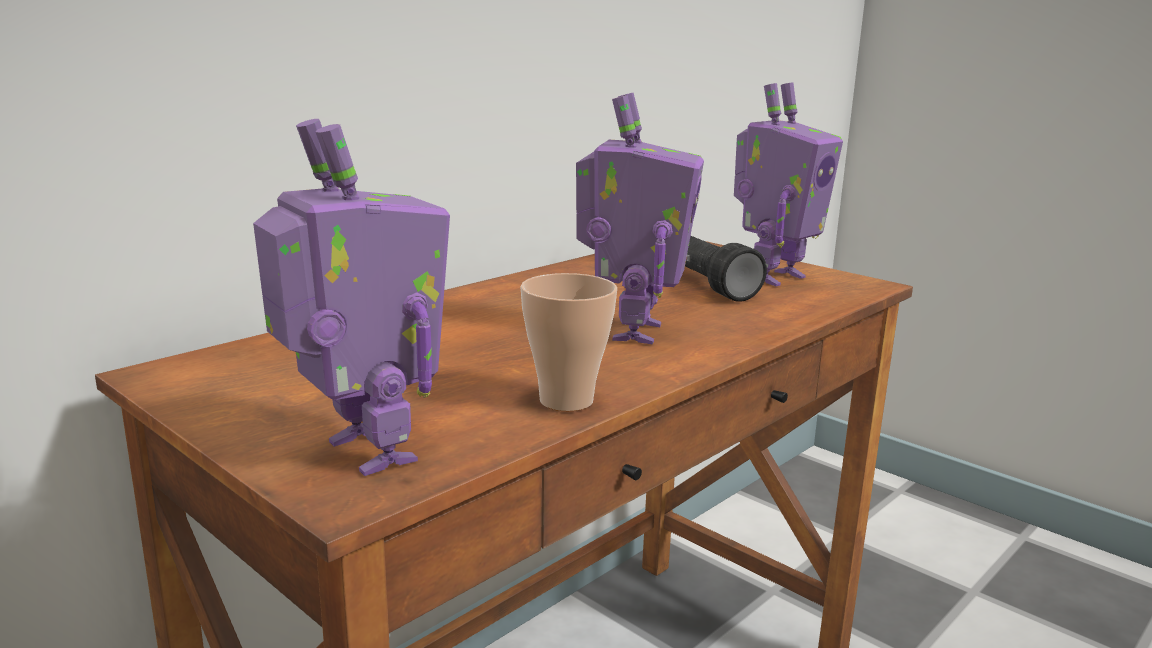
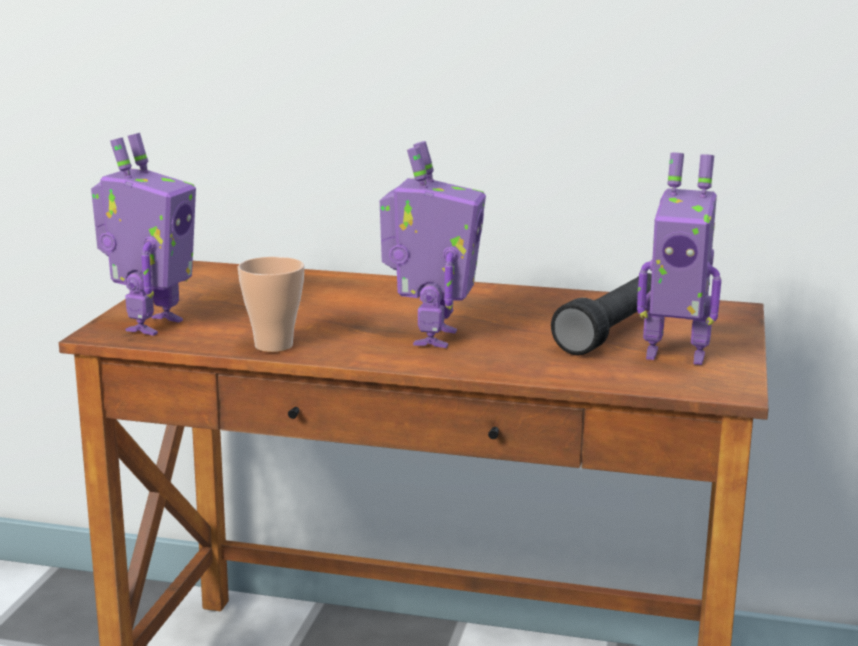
camera: 60 degrees right, 0 degrees up
toy robot [576,93,704,345] -> toy robot turned 60 degrees counterclockwise [380,141,486,348]

